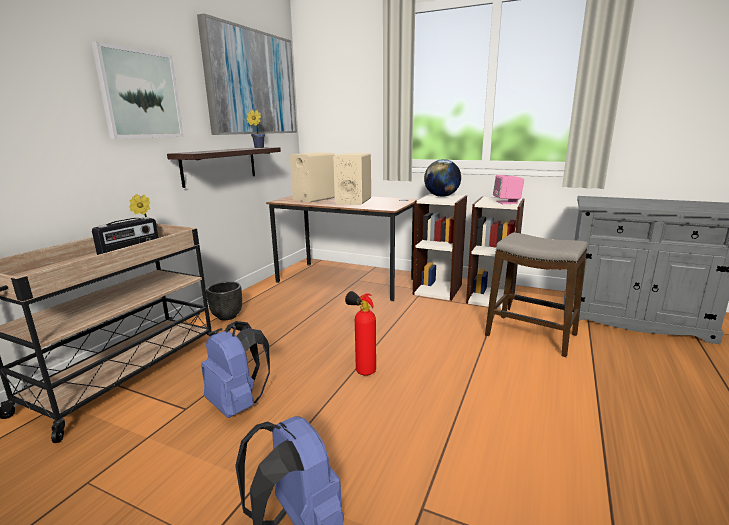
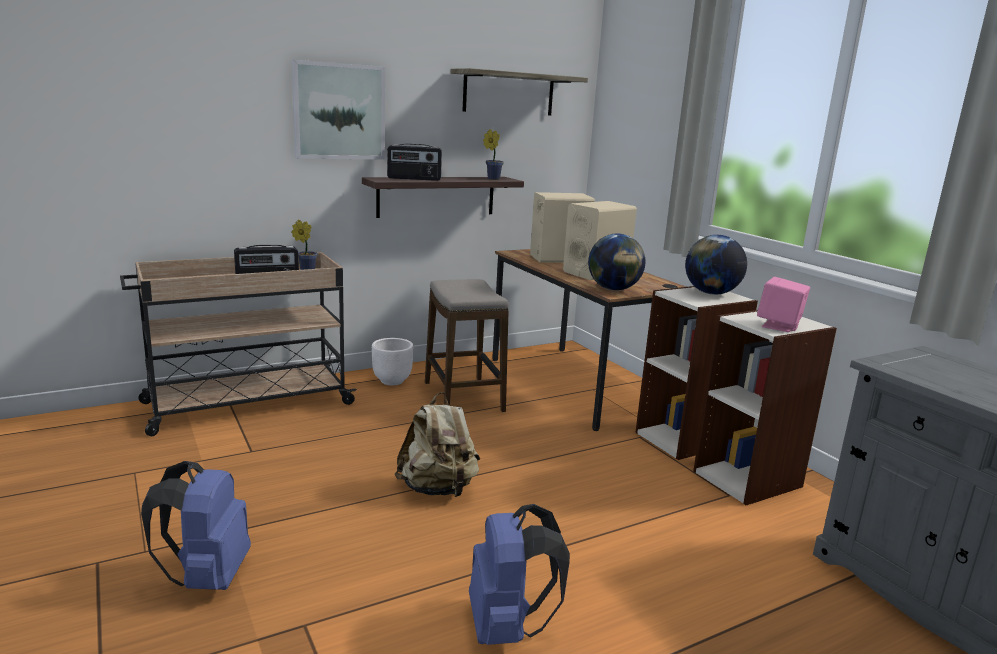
camera: 35 degrees right, 0 degrees up
picture [197,14,297,135] -> shelf [450,68,588,116]
blue backpack [201,321,270,418] -> blue backpack moved to [469,504,570,645]
black planter [206,281,242,320] -> white planter [372,338,413,385]
fire extinguisher [345,291,376,376] -> beige backpack [395,392,480,497]
stool [485,233,588,357] -> stool moved to [425,279,509,412]
none -> radio [387,144,442,181]
none -> globe [588,233,645,290]

